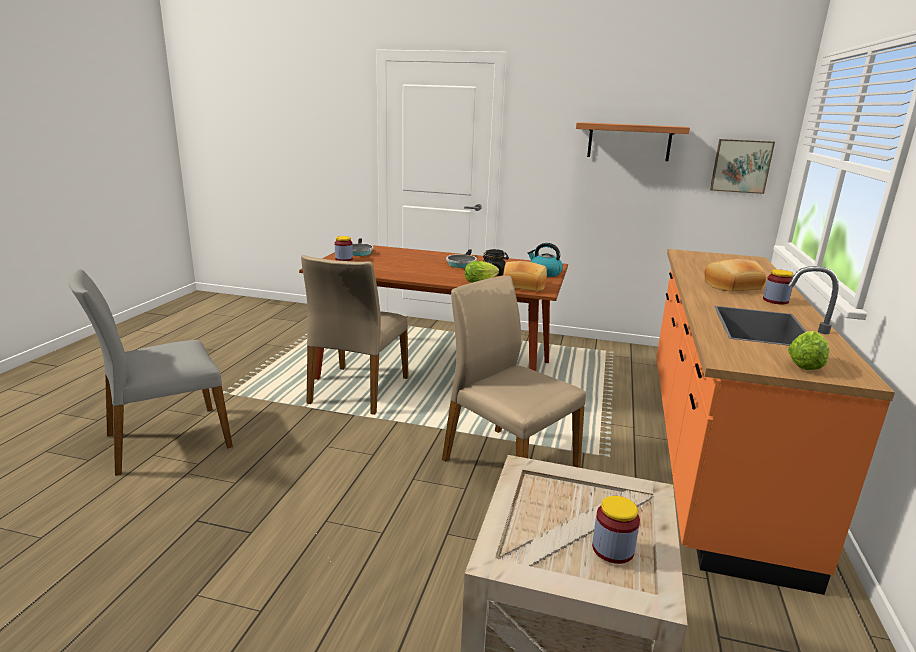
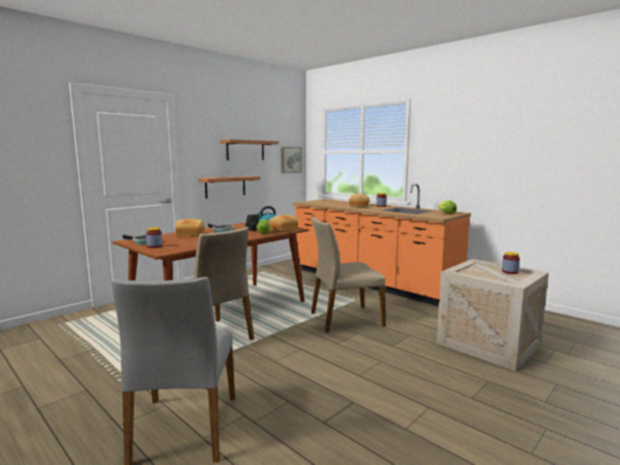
camera: 60 degrees left, 10 degrees down
none -> bread [175,219,204,236]
none -> shelf [198,176,260,198]

